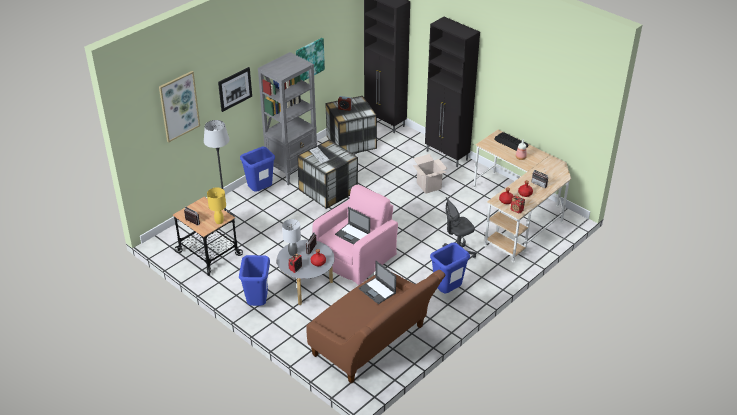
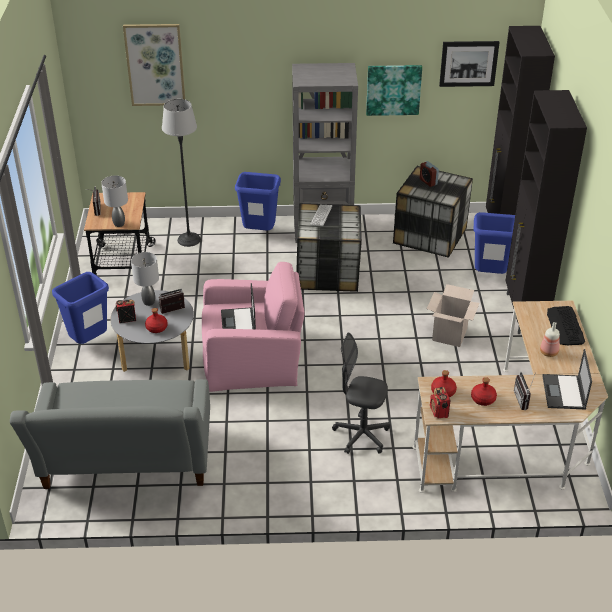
camera: 45 degrees right, 0 degrees up
yellow table lamp [207,188,226,224] -> grey table lamp [101,175,128,227]
picture [218,67,252,112] -> picture moved to [439,41,500,87]
brown sofa [306,270,445,384] -> grey sofa [10,379,210,489]
laptop [359,261,396,304] -> laptop moved to [542,349,592,410]
blue trash can [430,242,470,293] -> blue trash can moved to [474,212,515,274]

